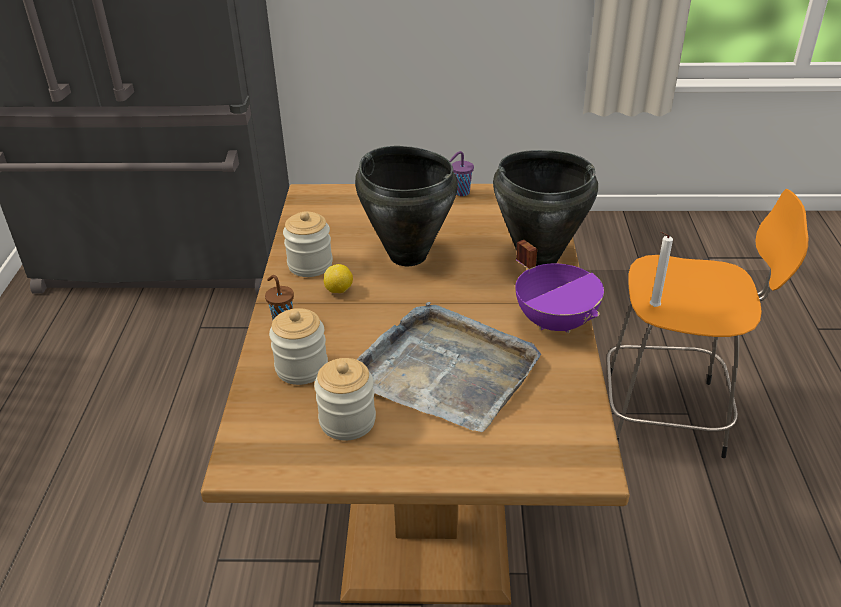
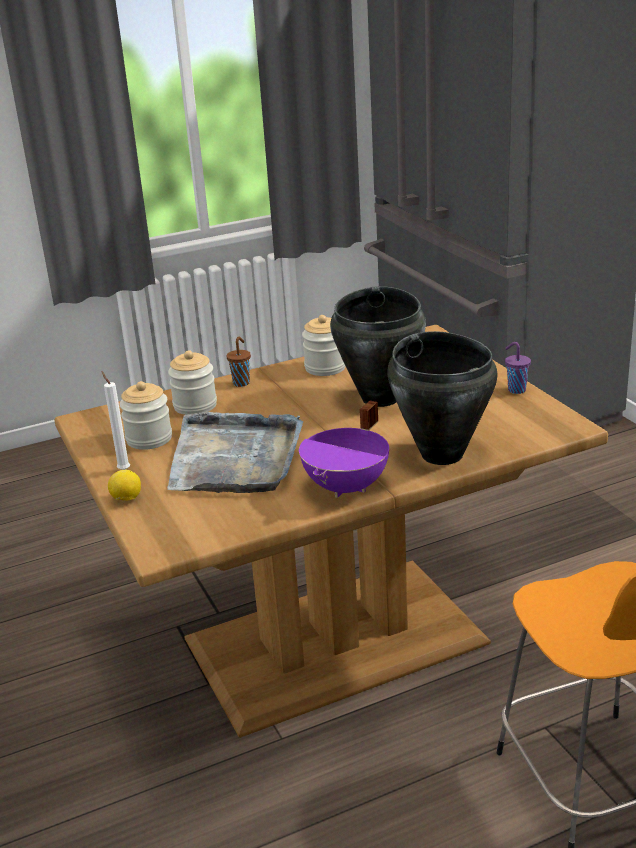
camera: 65 degrees right, 10 degrees down
lemon [324,264,353,293] -> lemon moved to [108,470,141,500]
white candle [650,232,673,307] -> white candle moved to [101,371,130,470]

